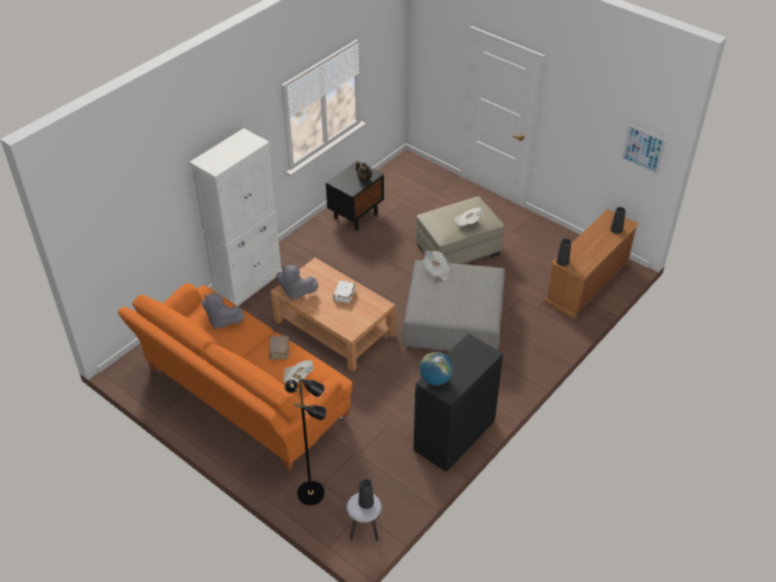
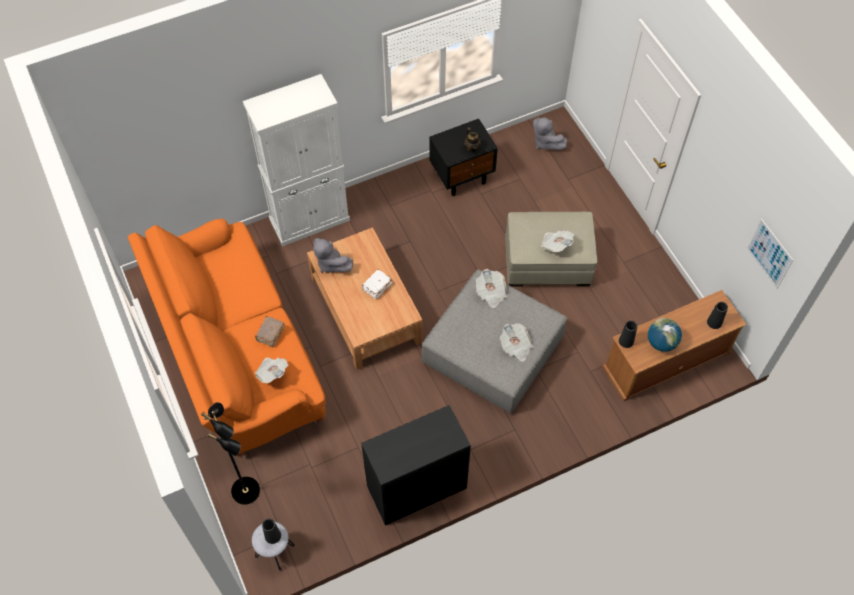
camera: 25 degrees right, 15 degrees up
grey plush toy [202,293,245,330] -> grey plush toy moved to [533,116,567,150]
globe [420,352,453,386] -> globe moved to [648,318,682,352]
none -> newspaper [500,323,533,362]

